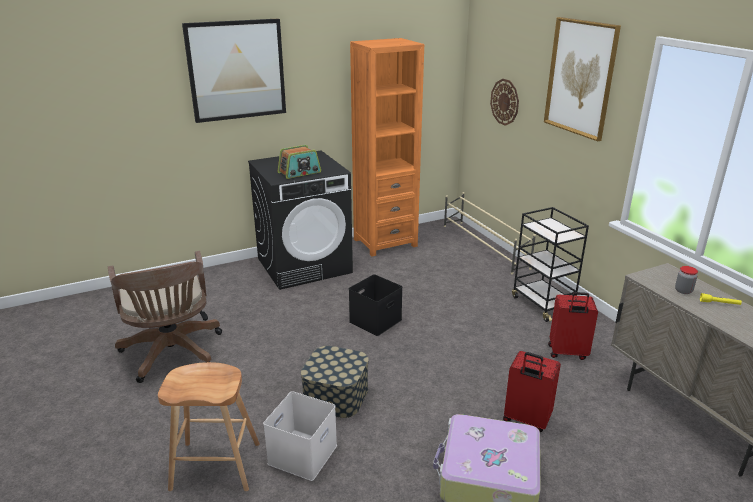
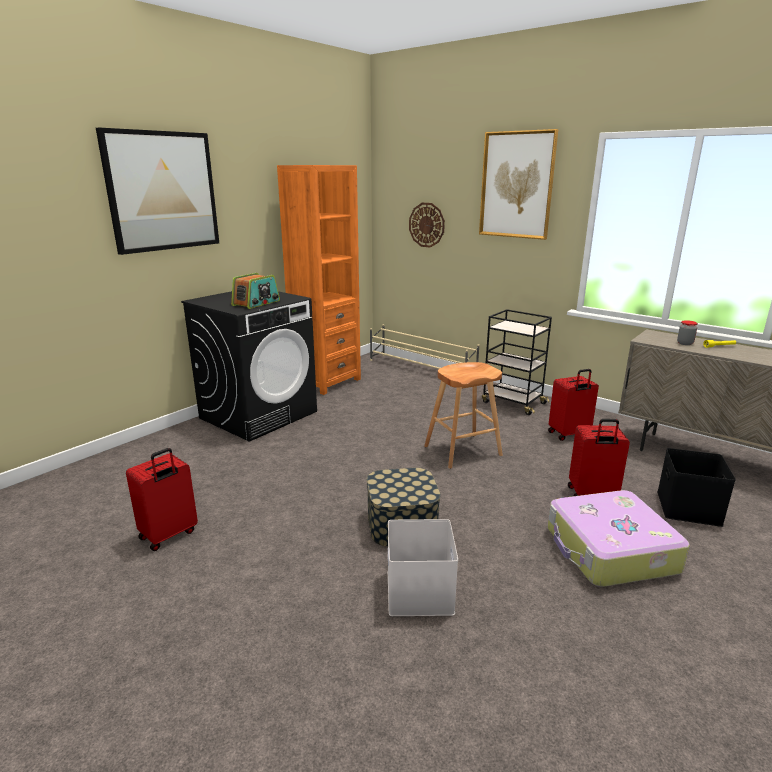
camera: 25 degrees left, 5 degrees down
brown office chair [108,251,222,383] -> red suitcase [126,448,198,551]
brown stool [158,362,260,491] -> brown stool moved to [424,362,503,469]
black storage box [349,274,403,336] -> black storage box moved to [657,448,736,527]

